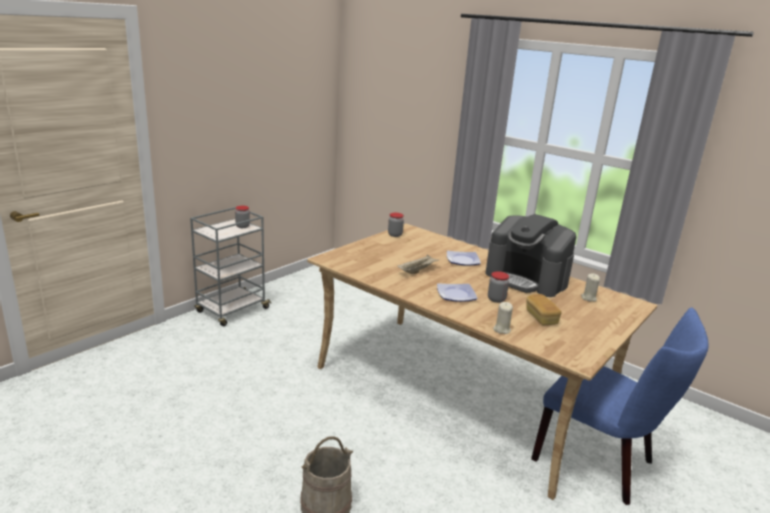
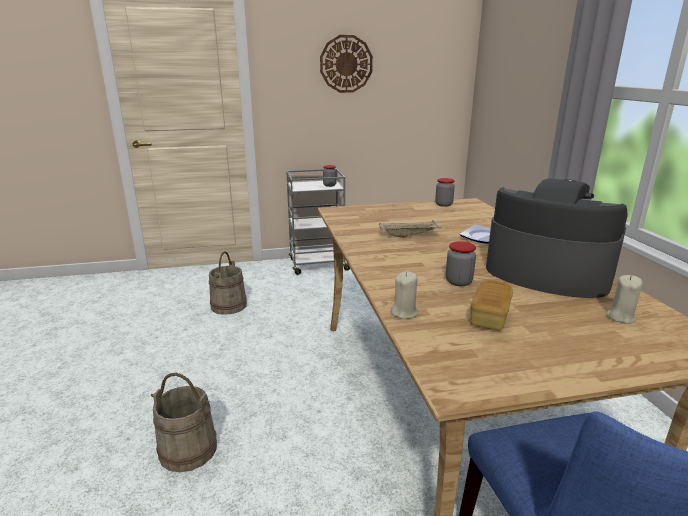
camera: 40 degrees right, 0 degrees up
plate [437,283,478,302] -> none
coffee machine [485,214,576,297] -> coffee machine turned 135 degrees clockwise [486,178,627,298]
none -> beige bucket [209,251,247,315]
none -> wall clock [320,35,373,93]

